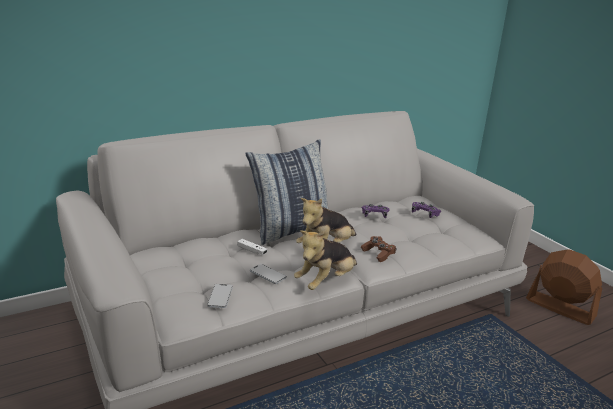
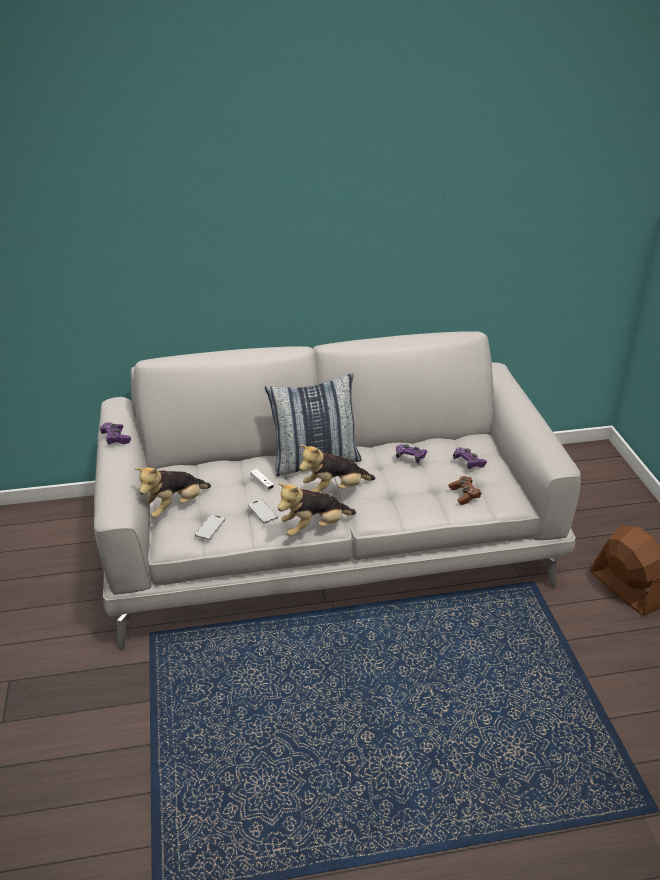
camera: 20 degrees right, 10 degrees up
brown game controller [361,236,396,262] -> brown game controller moved to [448,476,481,505]
none -> purple game controller [99,422,131,445]
none -> plush toy [135,467,211,518]

